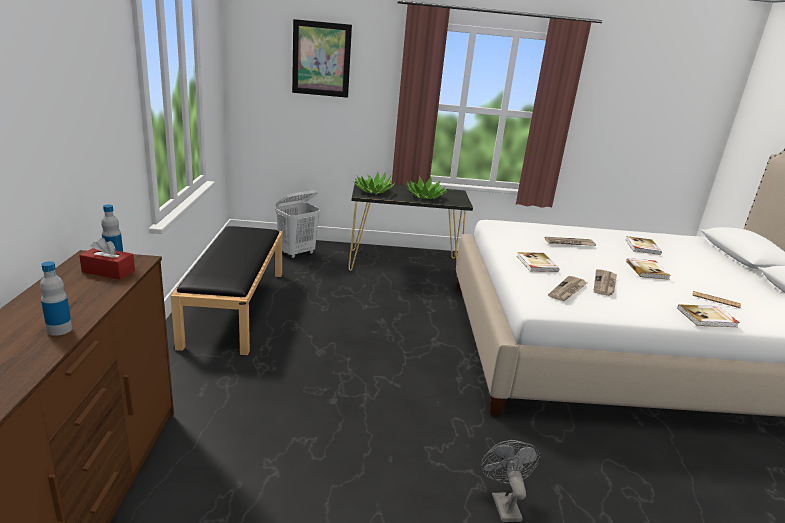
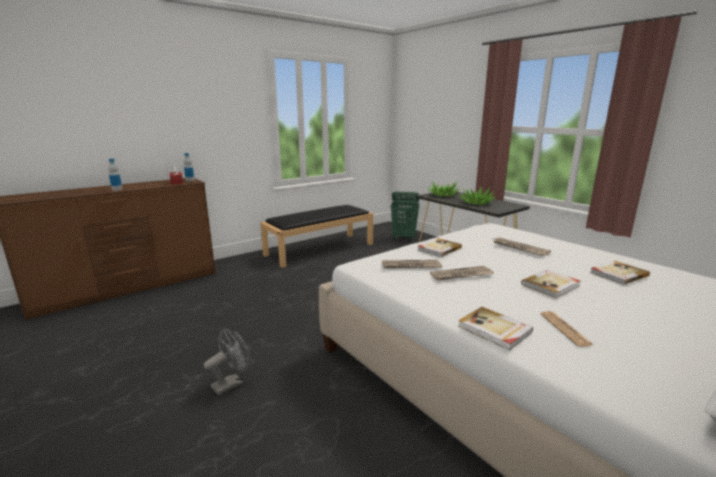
camera: 55 degrees right, 5 degrees down
white laundry basket [275,190,320,258] -> green laundry basket [391,192,419,240]
picture [292,19,352,98] -> none

